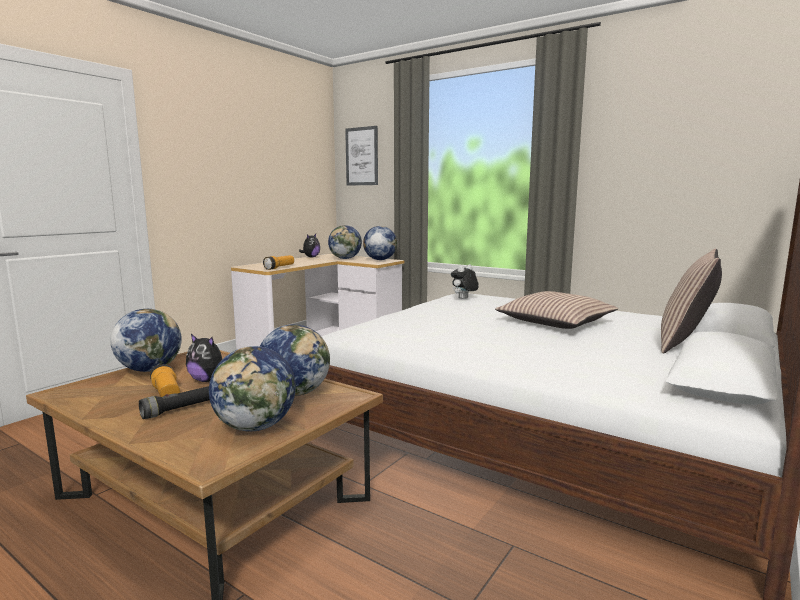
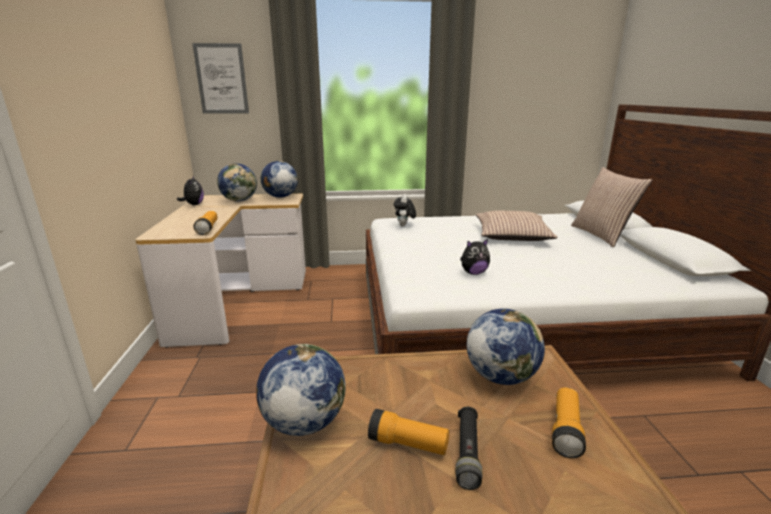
camera: 40 degrees left, 10 degrees up
plush toy [186,334,222,382] -> plush toy moved to [460,239,490,275]
globe [209,346,296,431] -> flashlight [552,387,586,458]

